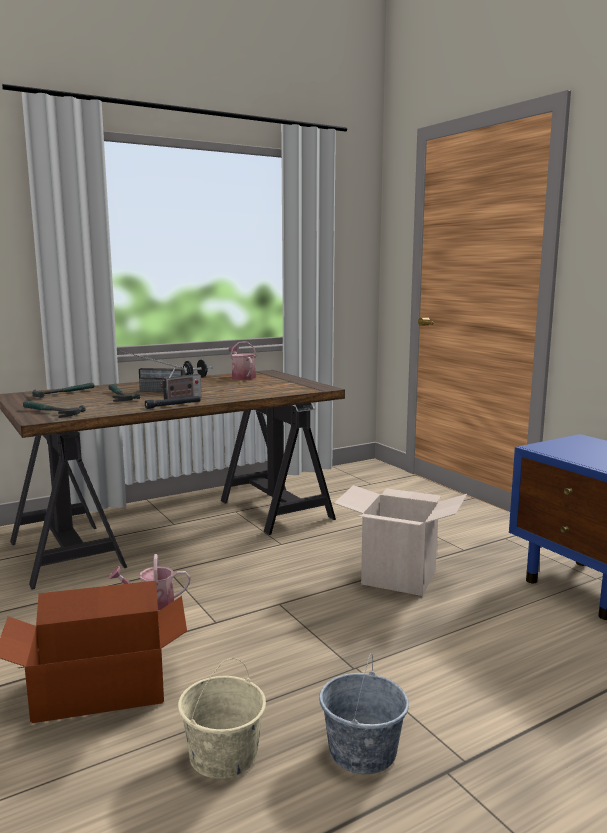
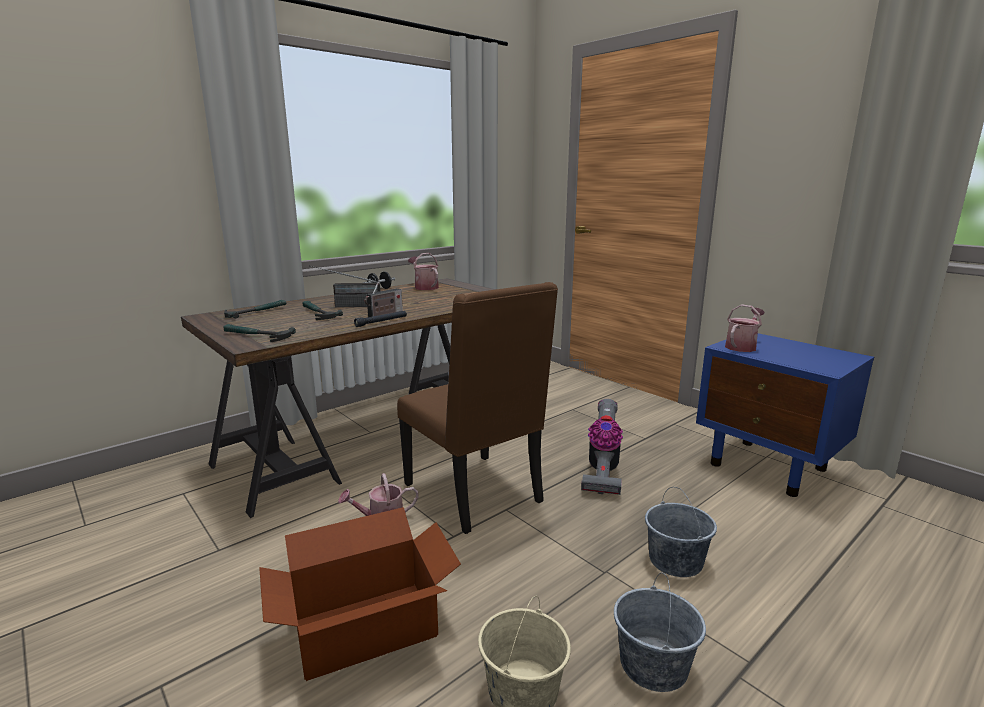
camera: 10 degrees left, 5 degrees up
cardboard box [334,485,467,596] -> vacuum cleaner [581,399,623,495]
none -> brown chair [397,282,558,534]
none -> grey bucket [645,487,717,577]
none -> watering can [725,304,765,352]

